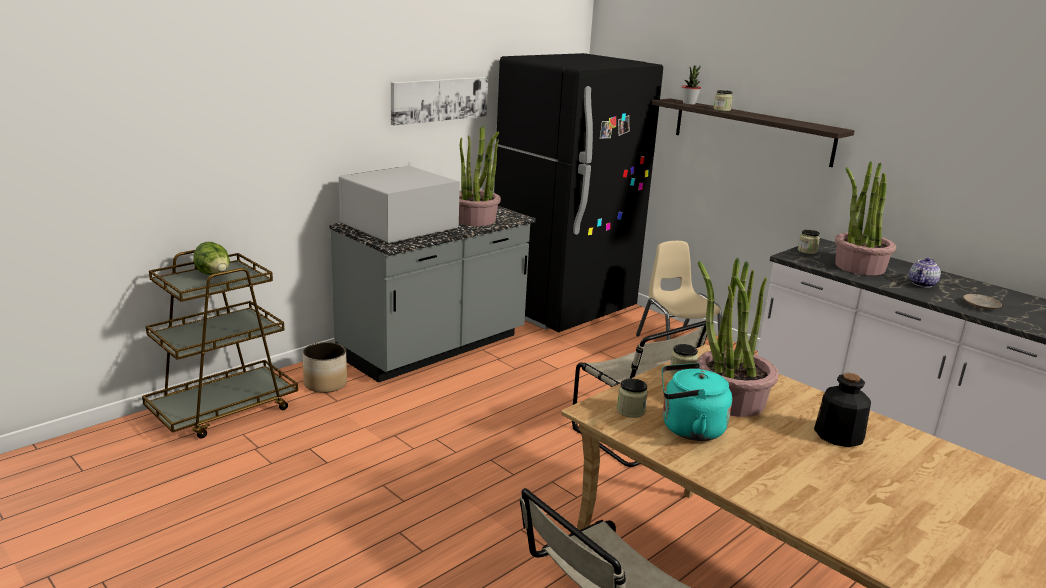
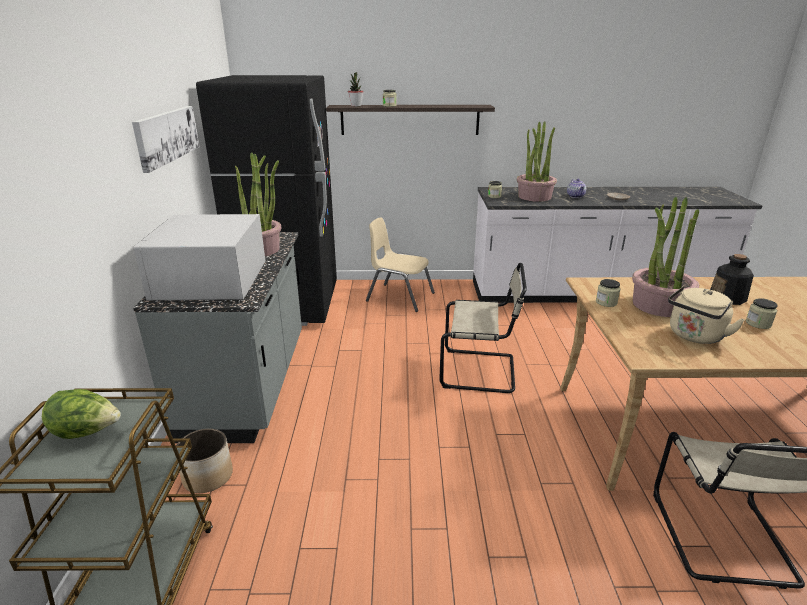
camera: 45 degrees left, 5 degrees up
jar [617,378,648,418] -> jar moved to [746,298,778,329]
turquoise kettle [662,363,732,441] -> beige kettle [668,285,745,344]

